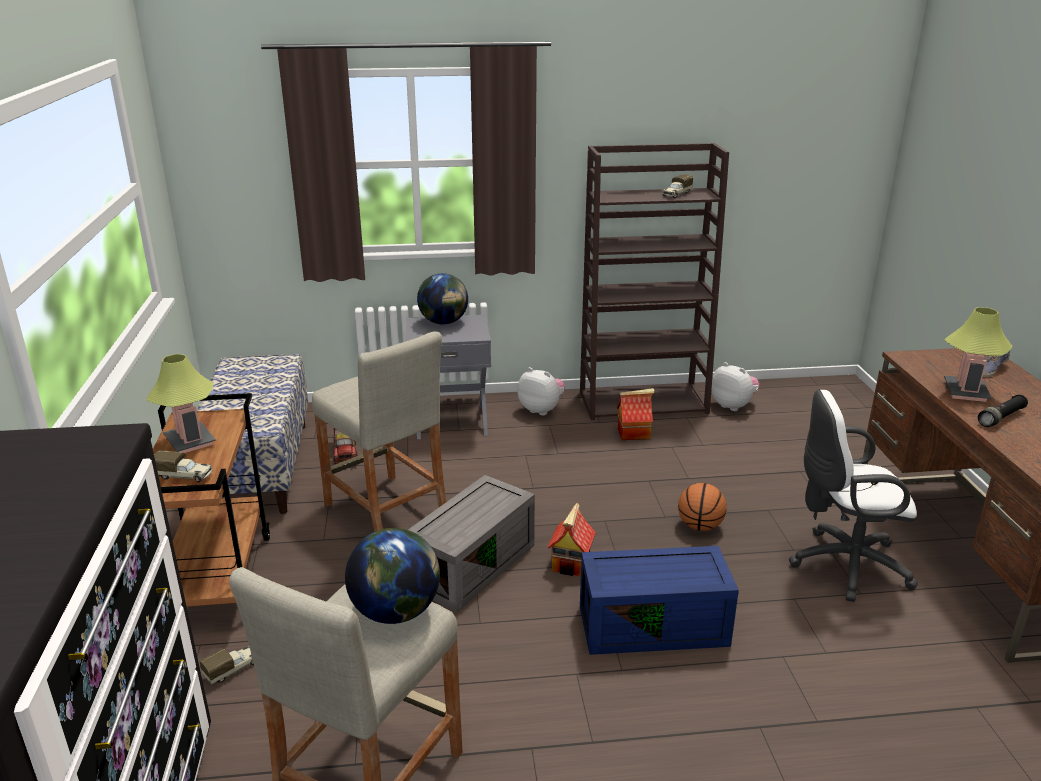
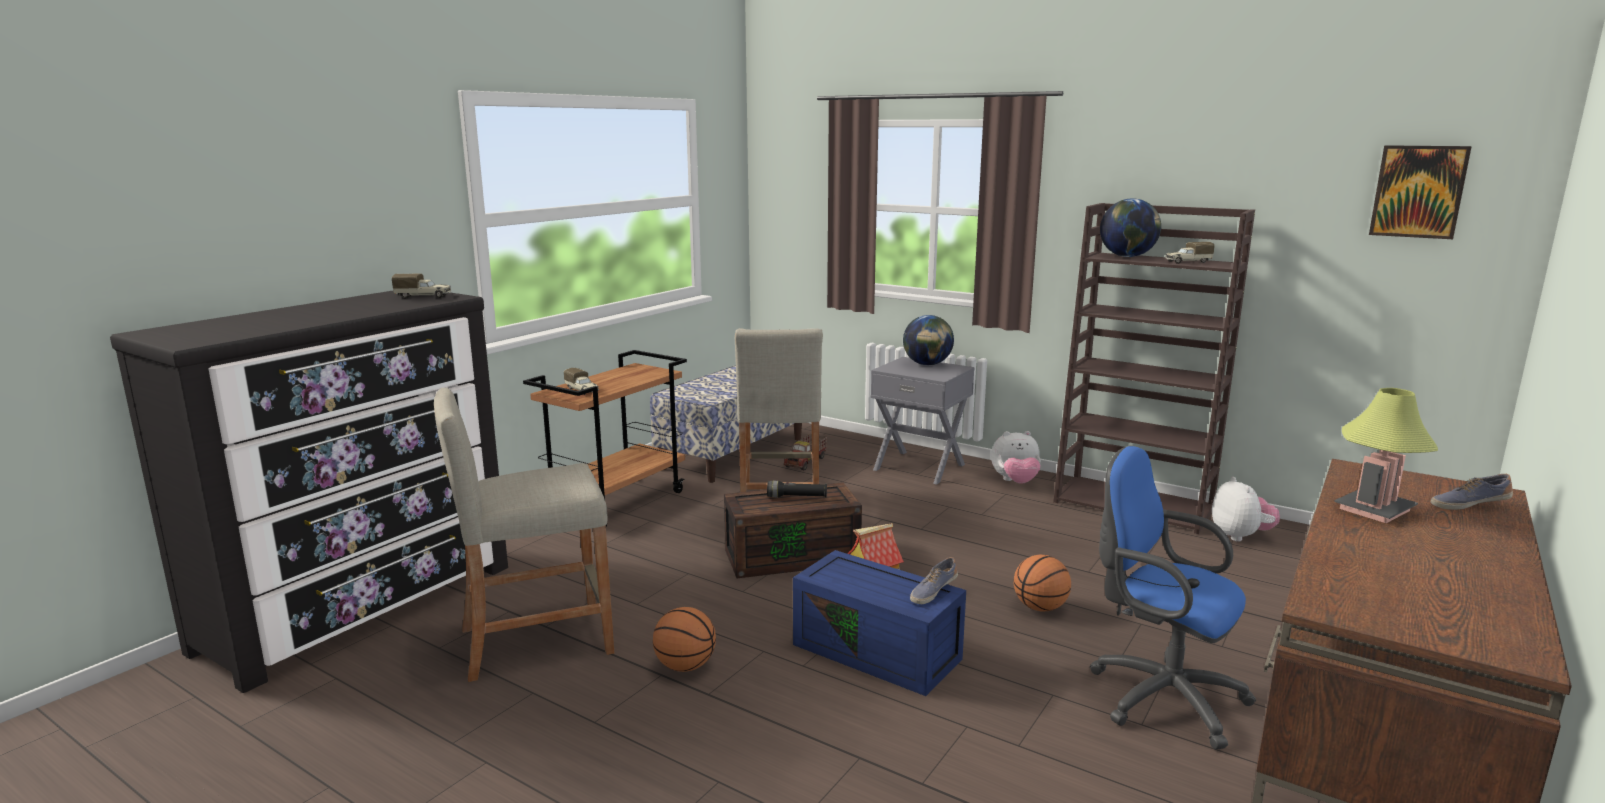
camera: 40 degrees right, 10 degrees down
table lamp [146,354,216,453] -> none
toy truck [199,646,254,684] -> toy truck moved to [392,274,451,298]
globe [345,528,440,624] -> globe moved to [1100,199,1161,257]
grey storage box [408,475,535,612] -> brown storage box [724,482,862,578]
plush toy [517,367,565,416] -> plush toy turned 105 degrees clockwise [991,431,1041,484]
toy house [617,388,654,440] -> none
white office chair [789,390,918,602] -> blue office chair [1090,446,1256,750]
black flashlight [978,394,1028,427] -> black flashlight moved to [767,481,827,497]
none -> basketball [653,607,716,672]
none -> shoe [910,557,958,604]
none -> picture [1369,145,1472,239]

